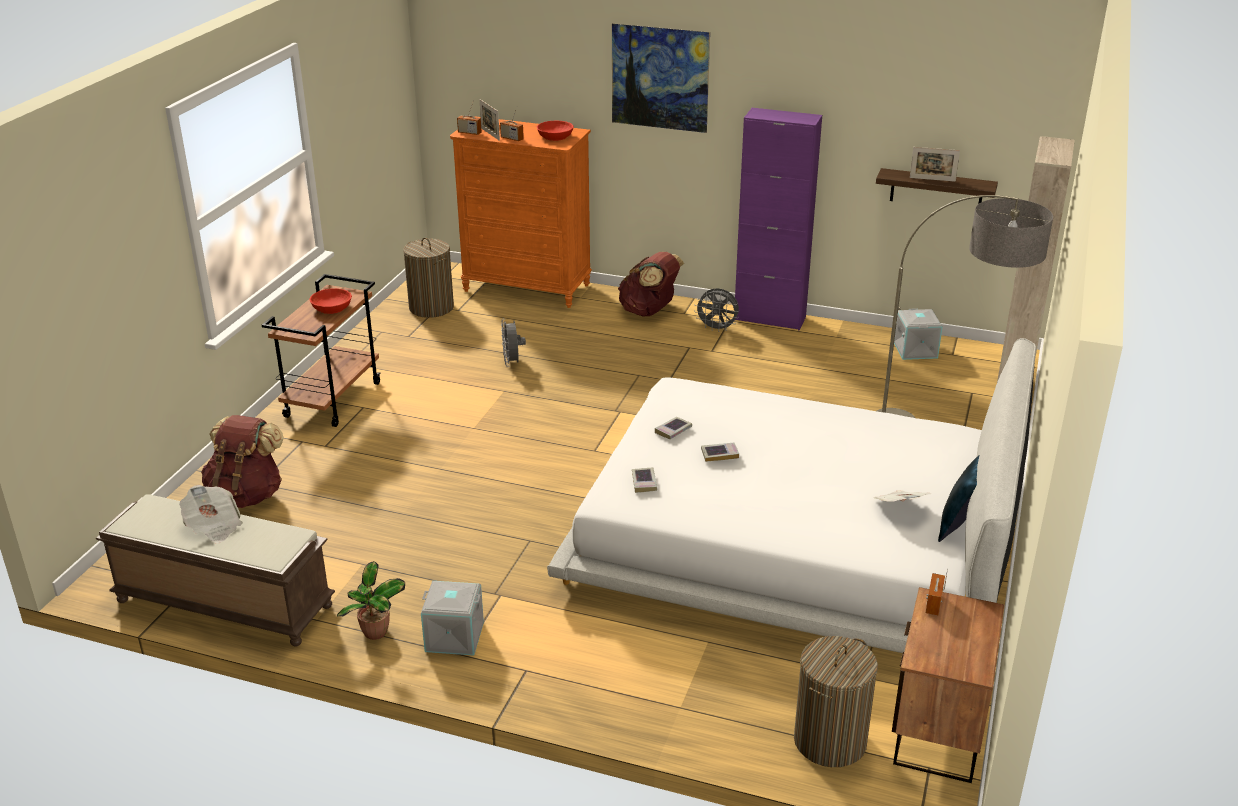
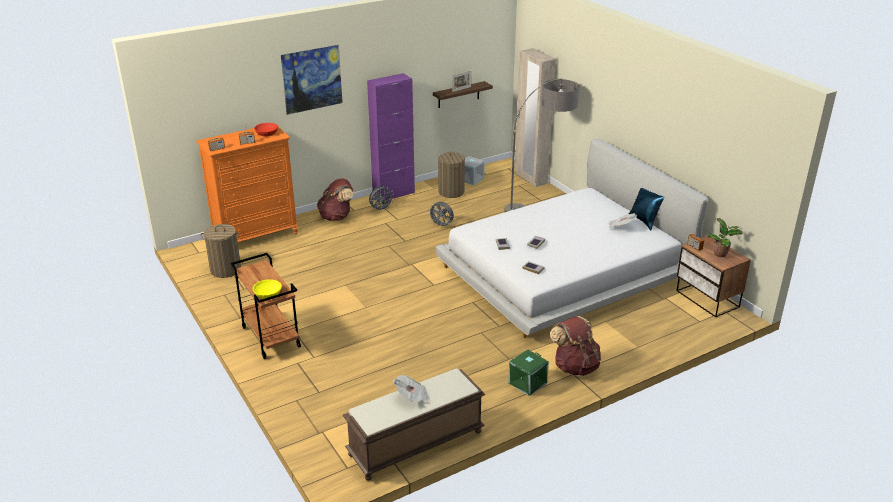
camera: 50 degrees left, 0 degrees up
brown backpack [201,415,284,508] -> brown backpack moved to [550,316,601,376]
red bowl [309,288,352,314] -> none
potted plant [337,561,405,640] -> potted plant moved to [707,218,743,257]
grey storage box [421,581,484,656] -> green storage box [508,350,549,396]
picture frame [479,99,500,141] -> none
grey fan [501,318,526,367] -> grey fan moved to [428,202,454,228]
laundry basket [794,636,878,767] -> laundry basket moved to [438,152,465,198]
none -> yellow bowl [253,279,282,299]

